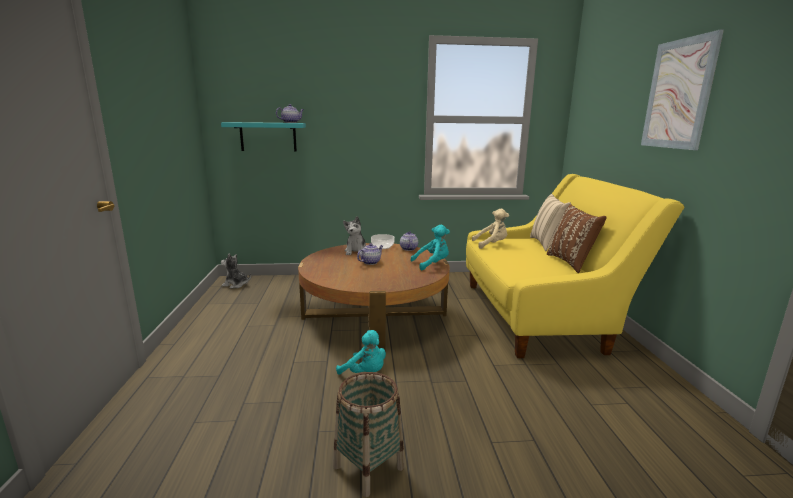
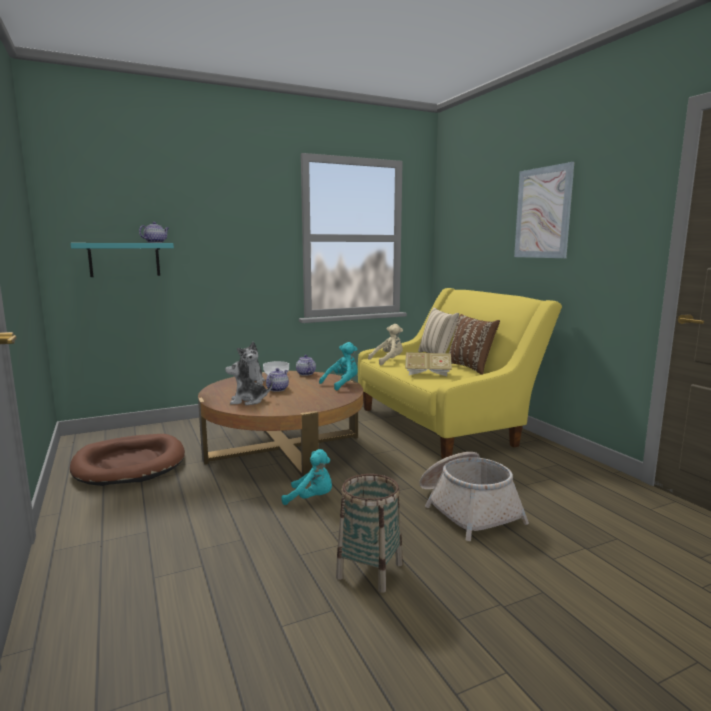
camera: 20 degrees left, 5 degrees down
plush toy [221,254,251,288] -> plush toy moved to [225,356,273,405]
none -> brown dog bed [70,434,185,486]
none -> book [405,352,452,376]
none -> basket [419,452,529,541]

